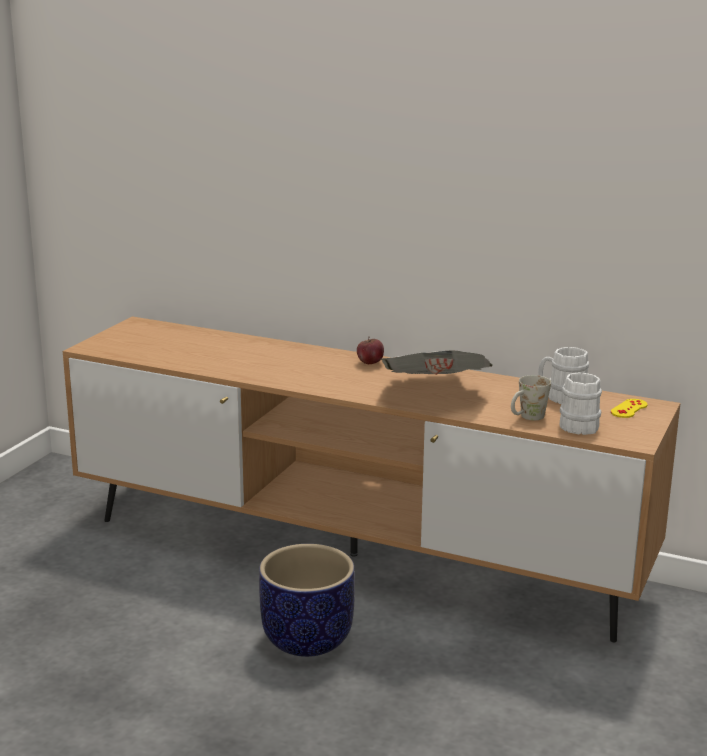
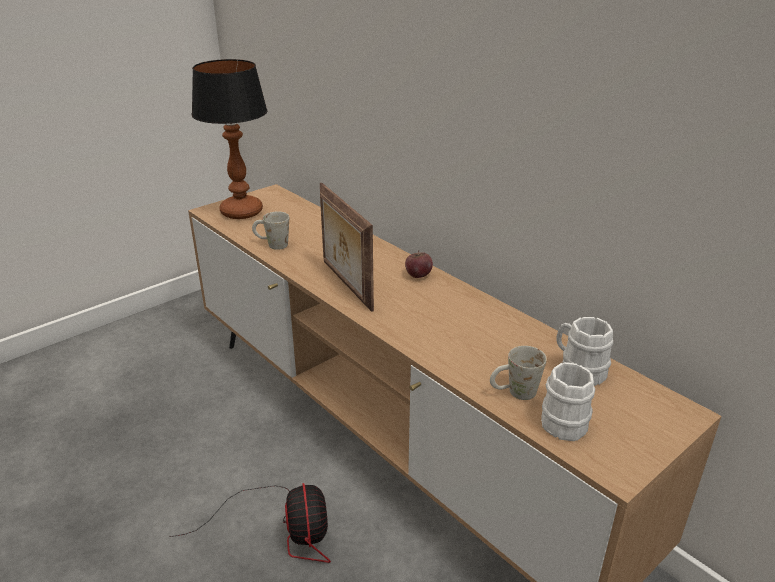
camera: 25 degrees right, 10 degrees up
planter [259,544,355,657] -> fan [169,483,331,563]
newspaper [381,351,493,375] -> none
yellow game controller [611,399,648,418] -> none
none -> table lamp [191,59,267,219]
none -> white mug [252,212,289,250]
none -> picture frame [320,183,374,312]

